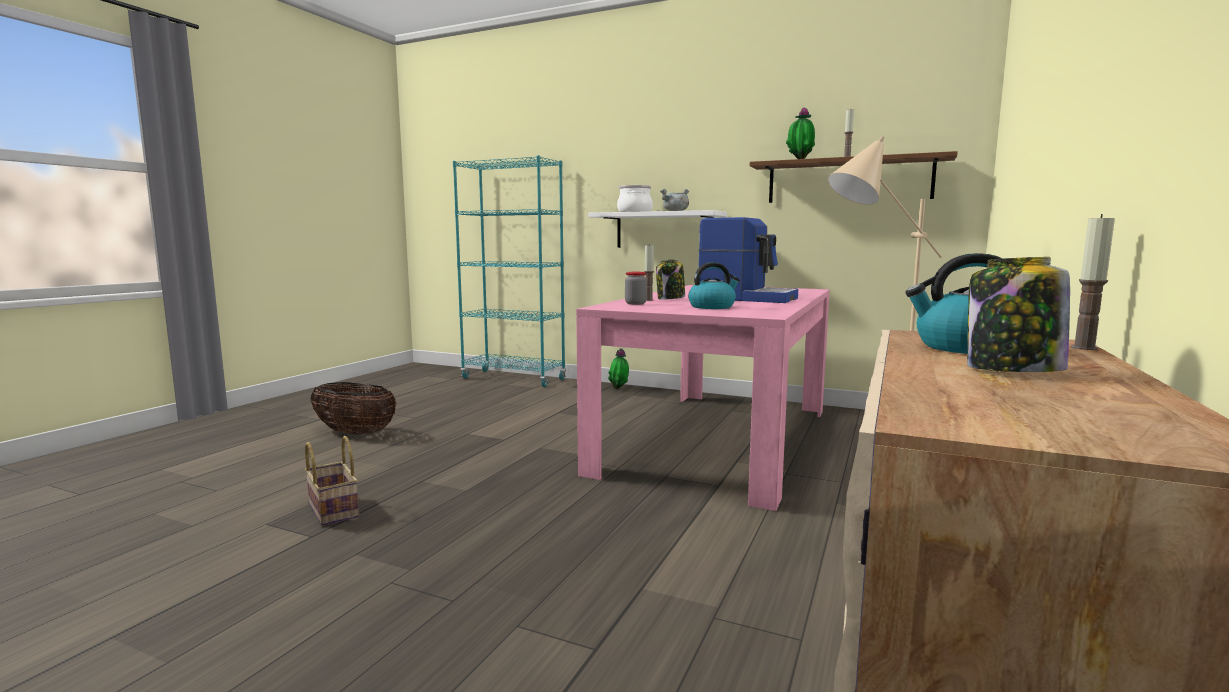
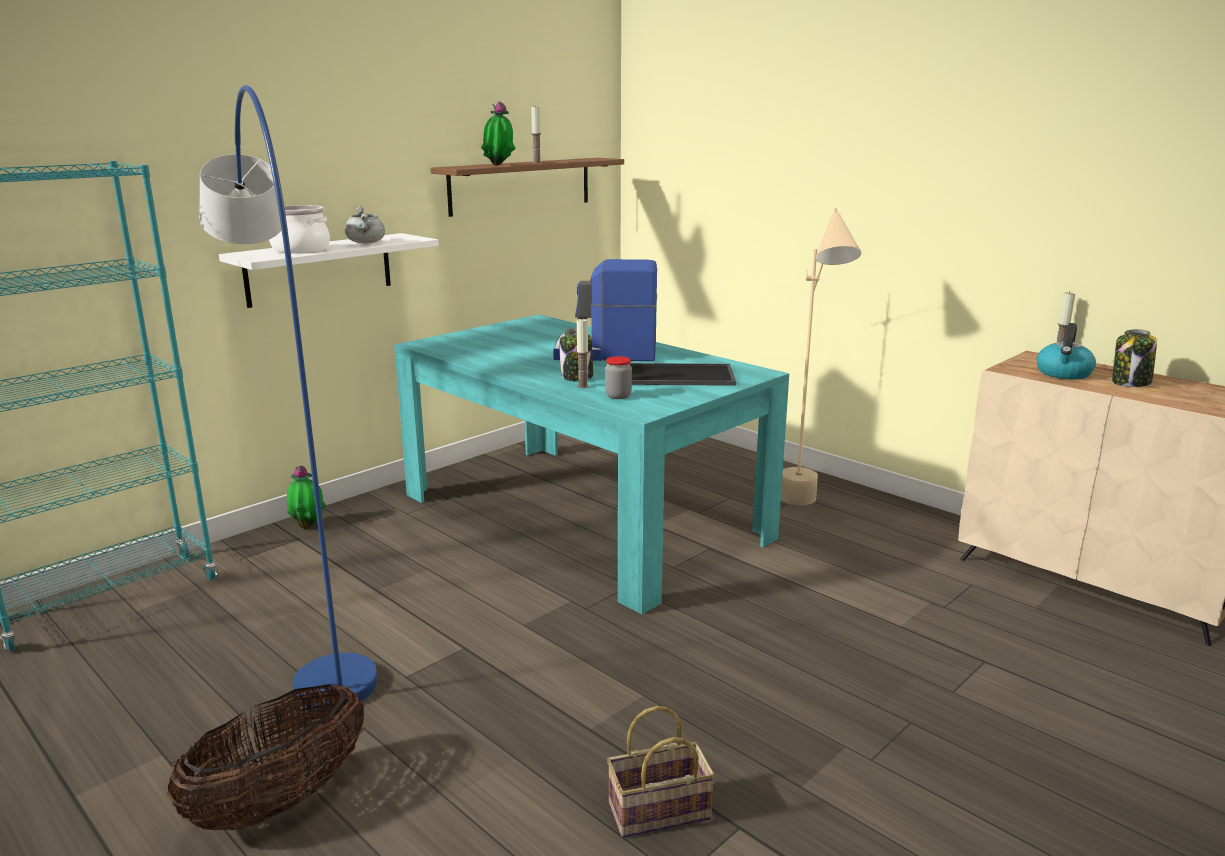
camera: 70 degrees left, 10 degrees up
pink dining table [576,285,830,511] -> turquoise dining table [394,314,789,614]
kettle [688,262,740,309] -> tray [629,363,736,386]
coffee machine [699,217,798,303] -> coffee machine turned 135 degrees counterclockwise [553,259,657,361]
none -> blue floor lamp [199,85,378,710]

